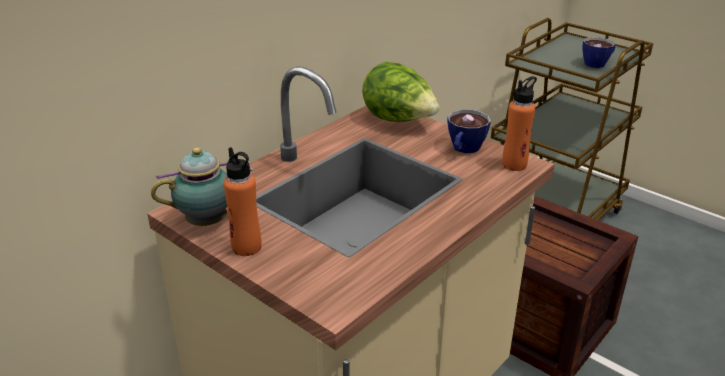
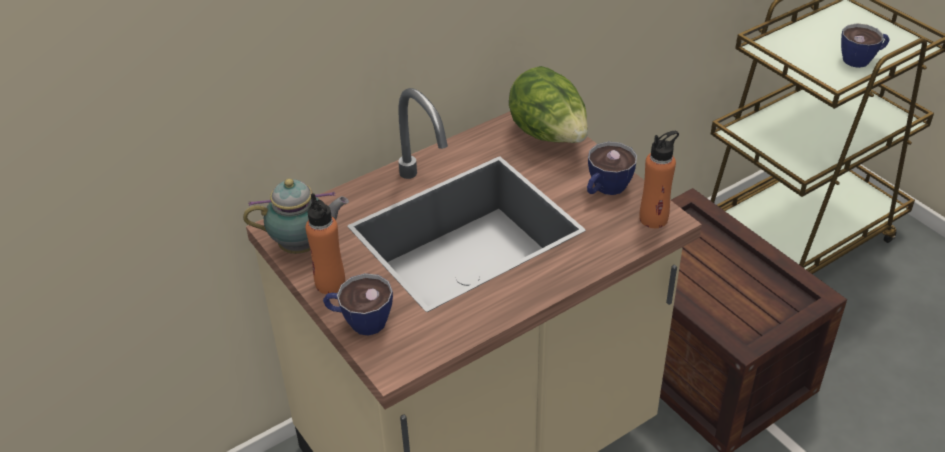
camera: 15 degrees right, 10 degrees up
none -> cup [323,273,393,336]

